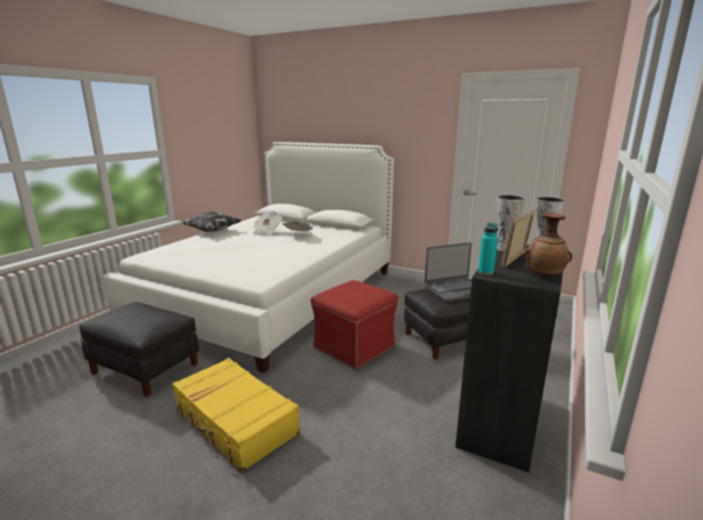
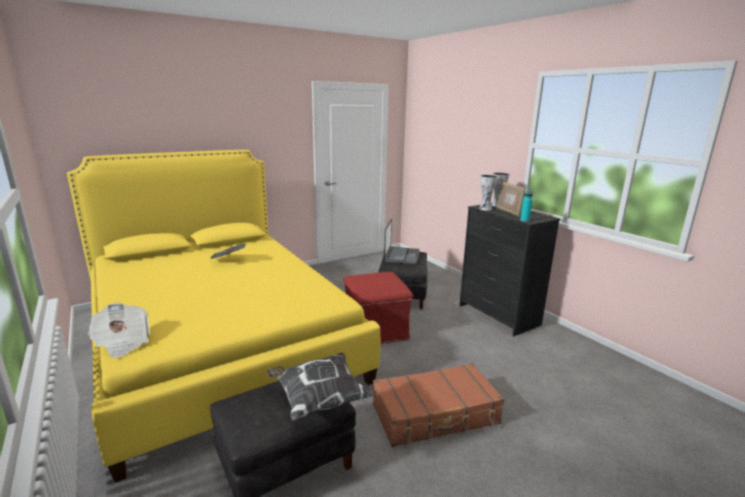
camera: 60 degrees left, 0 degrees up
white bed [103,142,394,373] -> yellow bed [67,150,380,483]
yellow suitcase [172,358,300,472] -> brown suitcase [373,363,504,447]
pillow [182,212,241,232] -> pillow moved to [267,352,374,420]
newspaper [253,211,282,235] -> newspaper moved to [88,303,150,358]
vase [522,213,572,277] -> none

